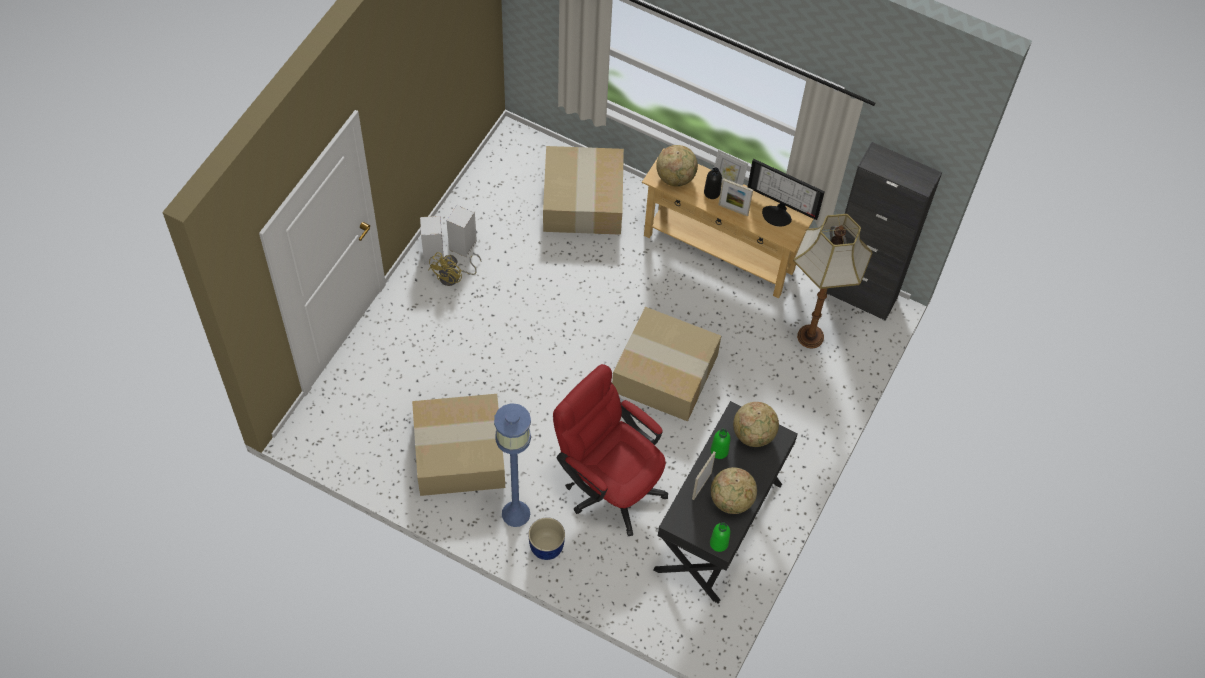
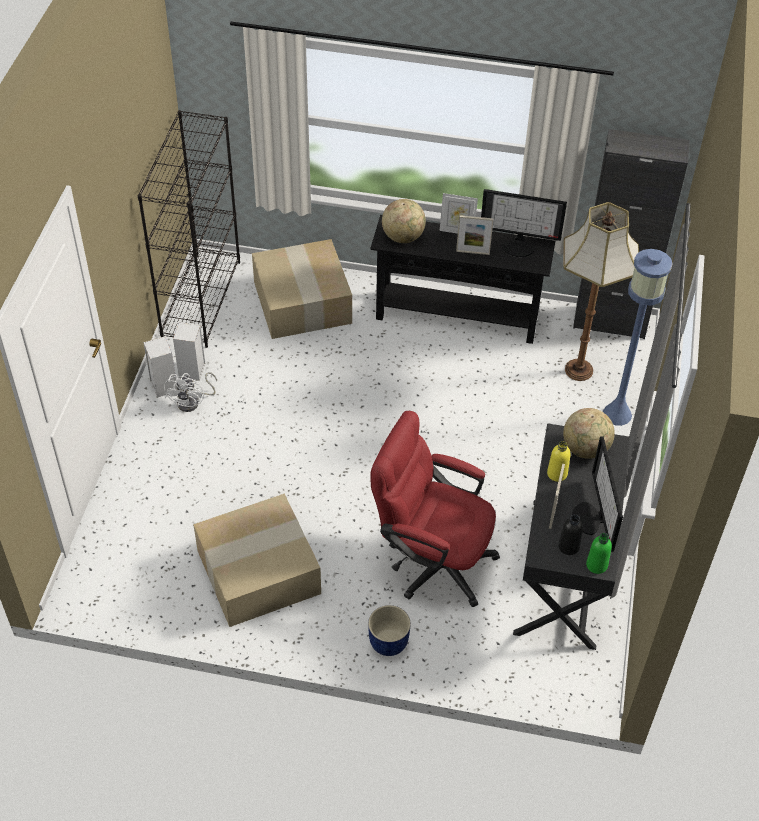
camera: 15 degrees left, 10 degrees down
yellow fan [428,252,481,286] -> white fan [164,372,217,412]
blue floor lamp [494,403,531,527] -> blue floor lamp moved to [603,249,673,426]
cardboard box [612,307,721,422] -> none
beige console table [642,148,814,298] -> black console table [370,215,555,344]
black bottle [704,167,722,199] -> black bottle moved to [558,514,583,555]
green bottle [711,429,730,459] -> yellow bottle [547,441,571,482]
globe [711,467,757,514] -> monitor [572,436,623,552]
none -> black bookcase [138,110,240,348]

